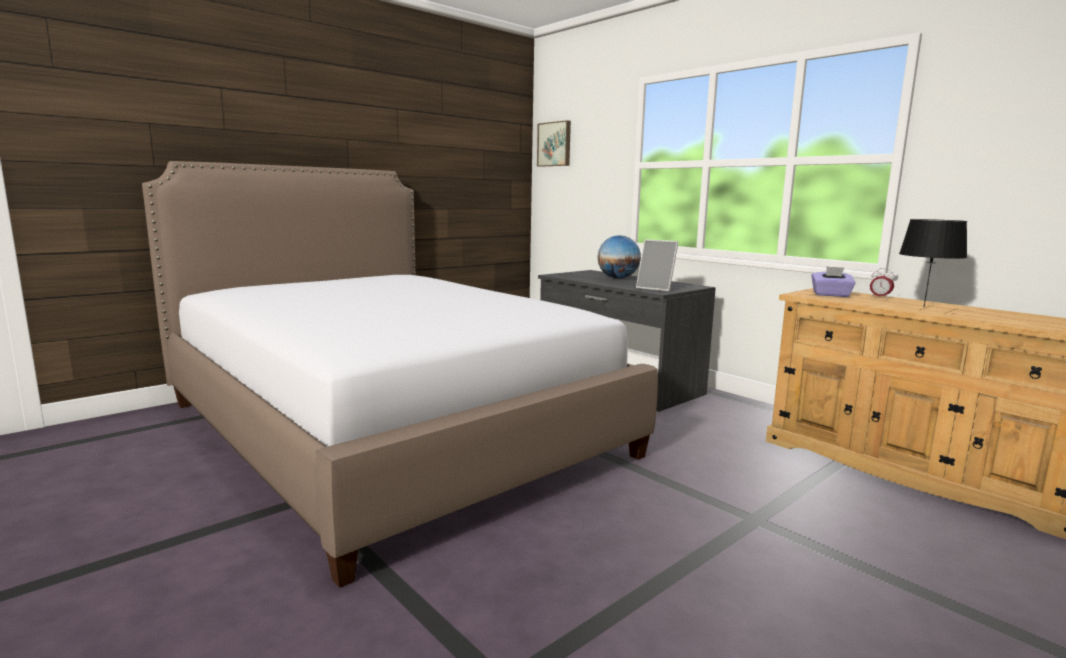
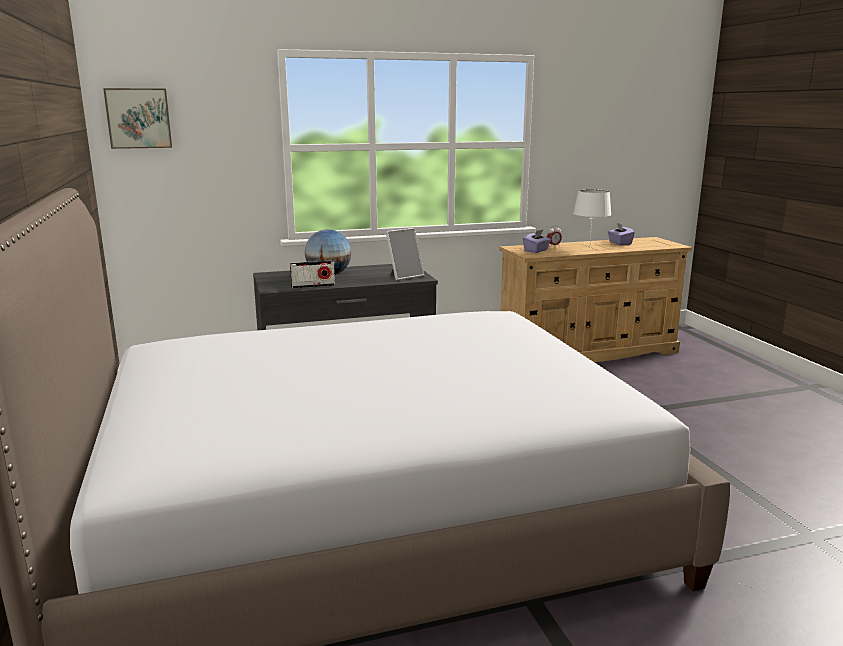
camera: 65 degrees left, 5 degrees up
black table lamp [899,219,967,307] -> white table lamp [573,189,611,248]
none -> radio [290,260,335,289]
none -> purple tissue box [608,223,635,245]

